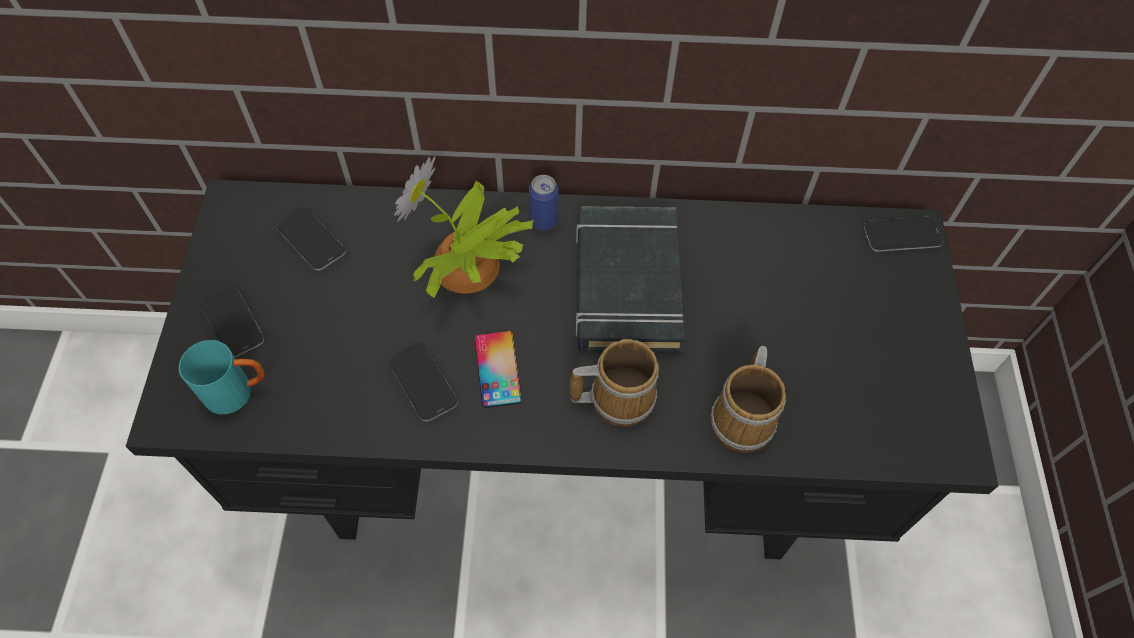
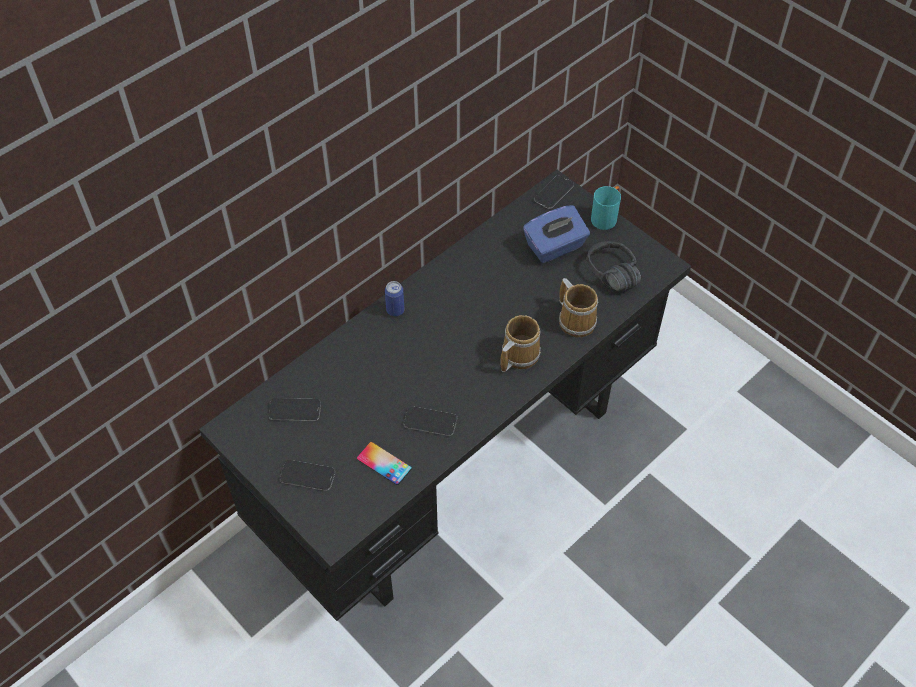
camera: 45 degrees left, 5 degrees down
turquoise mug [179,340,265,414] -> turquoise mug moved to [591,186,621,230]
potted plant [394,156,535,298] -> none
phone [475,331,522,408] -> phone moved to [357,442,412,485]
black book [576,206,685,354] -> none
none -> blue tissue box [523,205,590,263]
none -> black headphones [587,241,641,291]

